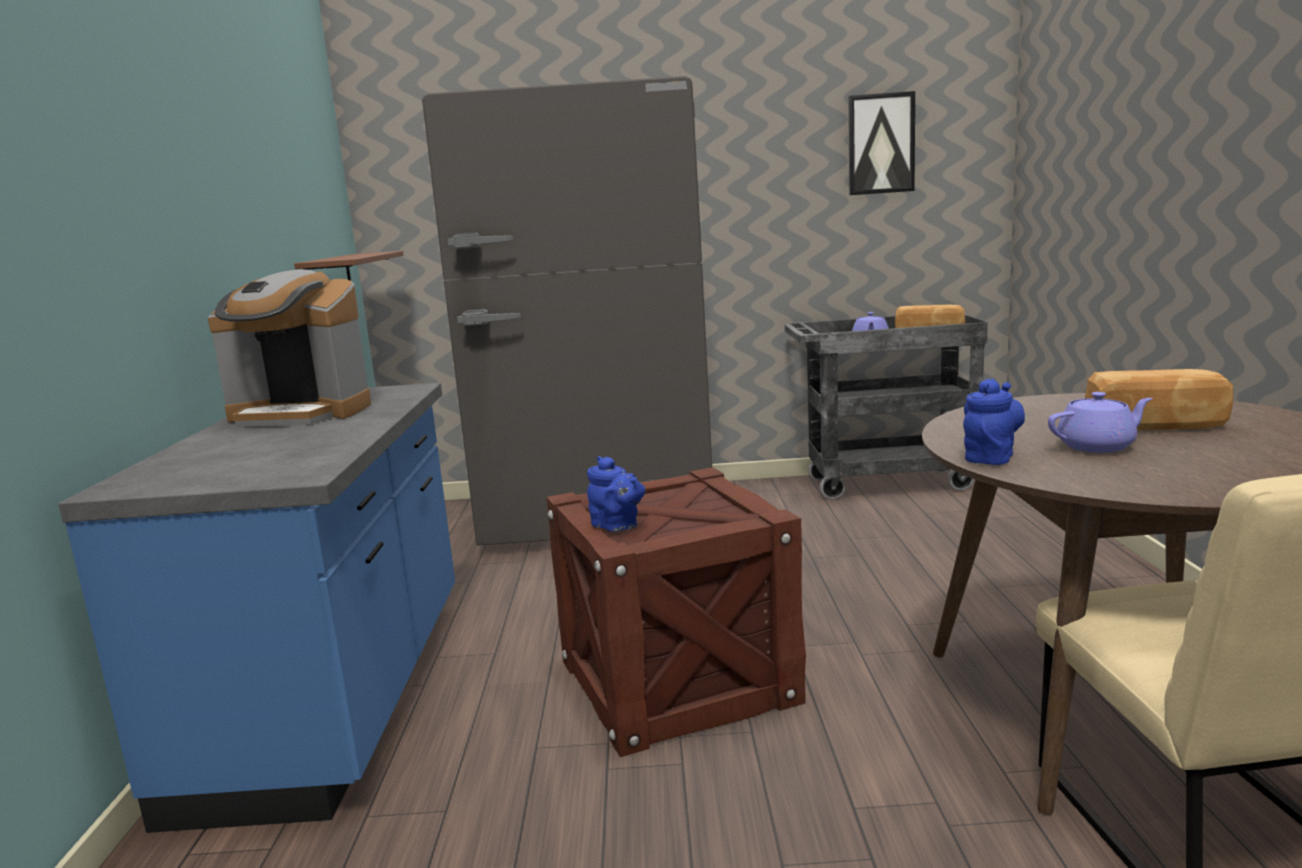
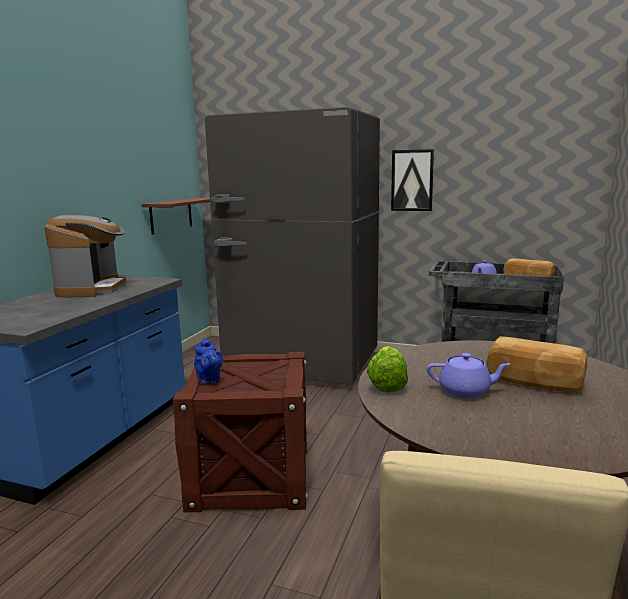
camera: 20 degrees right, 0 degrees up
coffee machine [208,269,371,427] -> coffee machine turned 120 degrees counterclockwise [44,215,126,297]
picture [848,91,915,195] -> picture moved to [391,149,434,211]
blue teapot [963,379,1025,465] -> lettuce [367,346,408,393]

